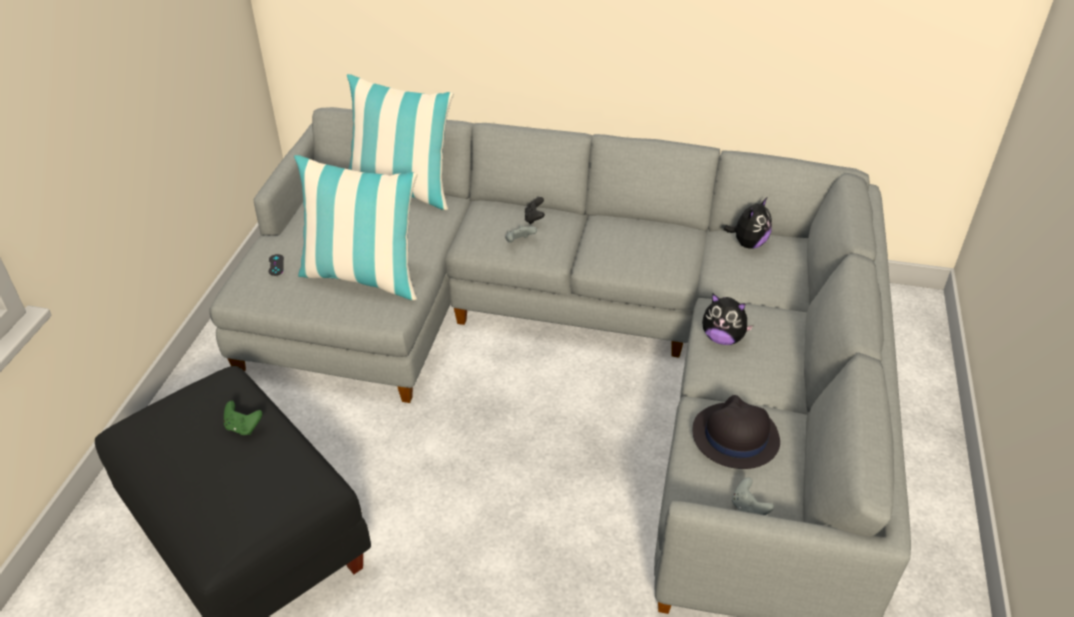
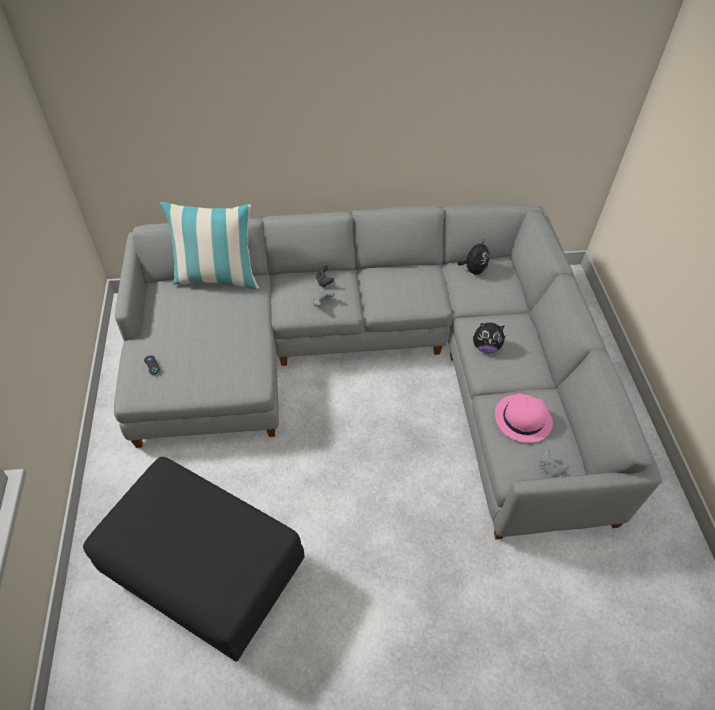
camera: 20 degrees left, 10 degrees up
green game controller [224,401,263,435] -> none
pillow [294,155,418,300] -> none
black hat [693,395,780,469] -> pink hat [495,393,553,443]

